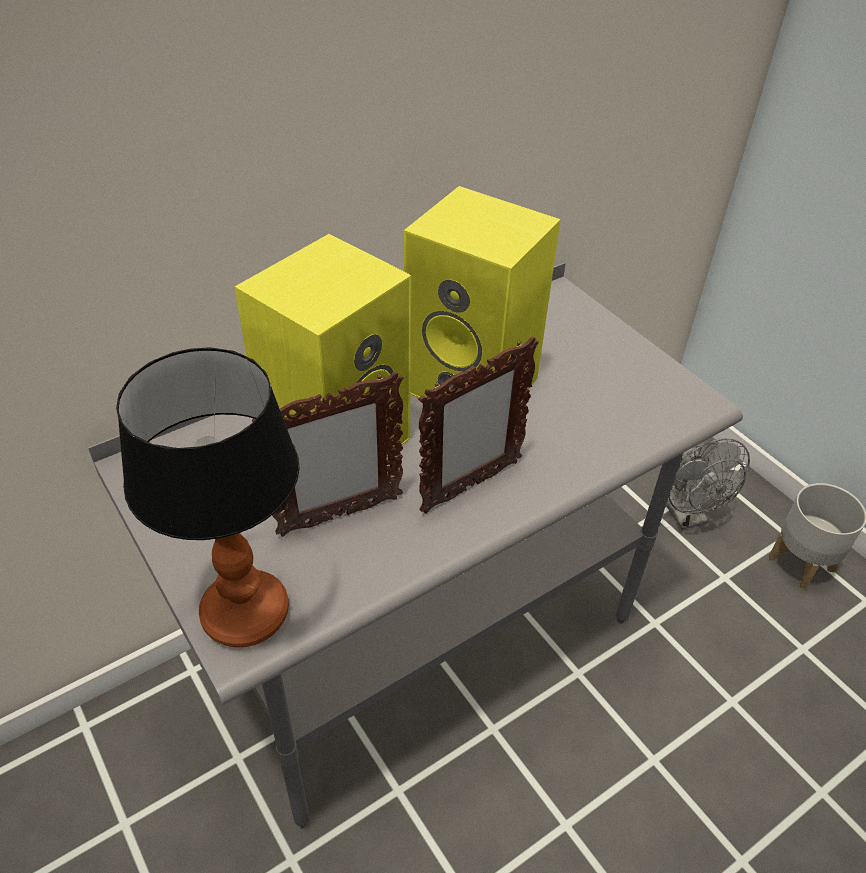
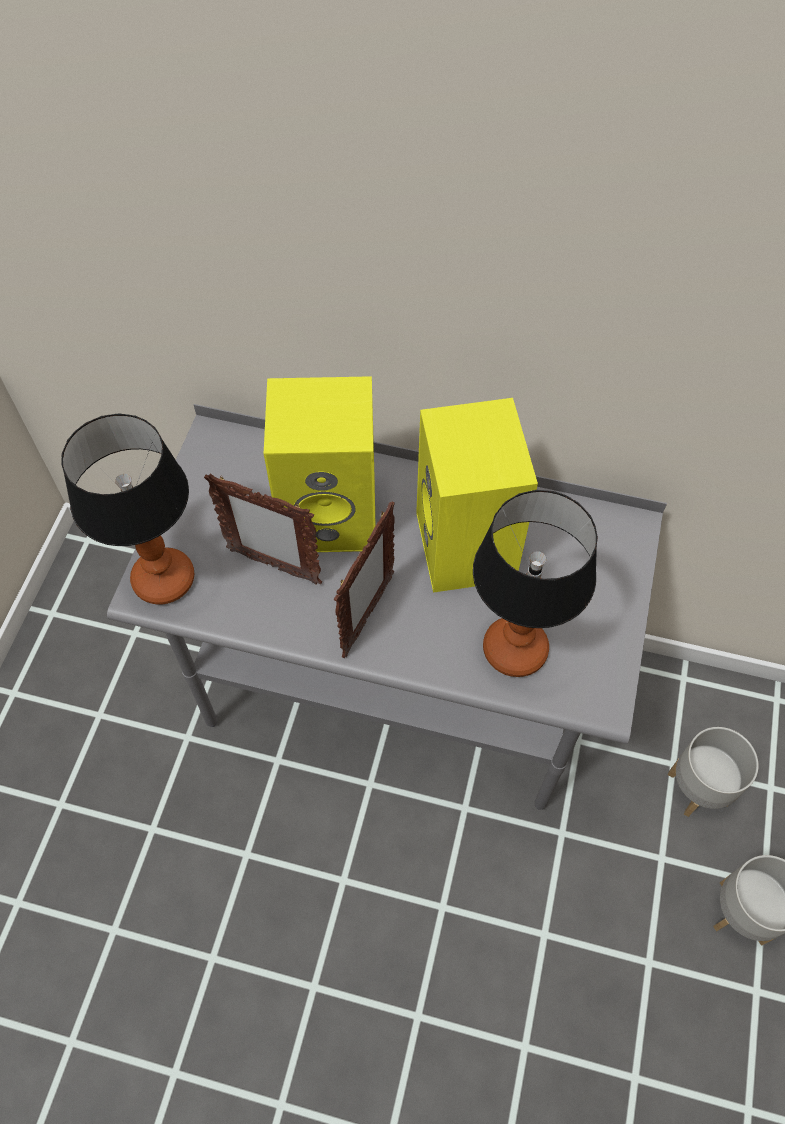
camera: 50 degrees right, 15 degrees up
picture frame [418,336,539,514] -> picture frame turned 75 degrees counterclockwise [334,502,395,658]
grey fan [666,439,750,530] -> grey planter [667,727,759,817]
none -> table lamp [473,490,598,677]

